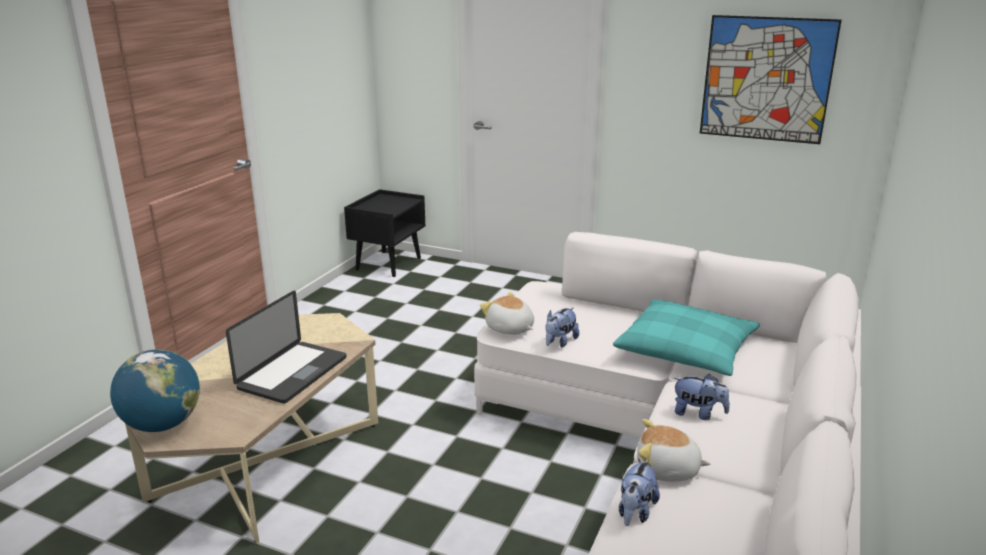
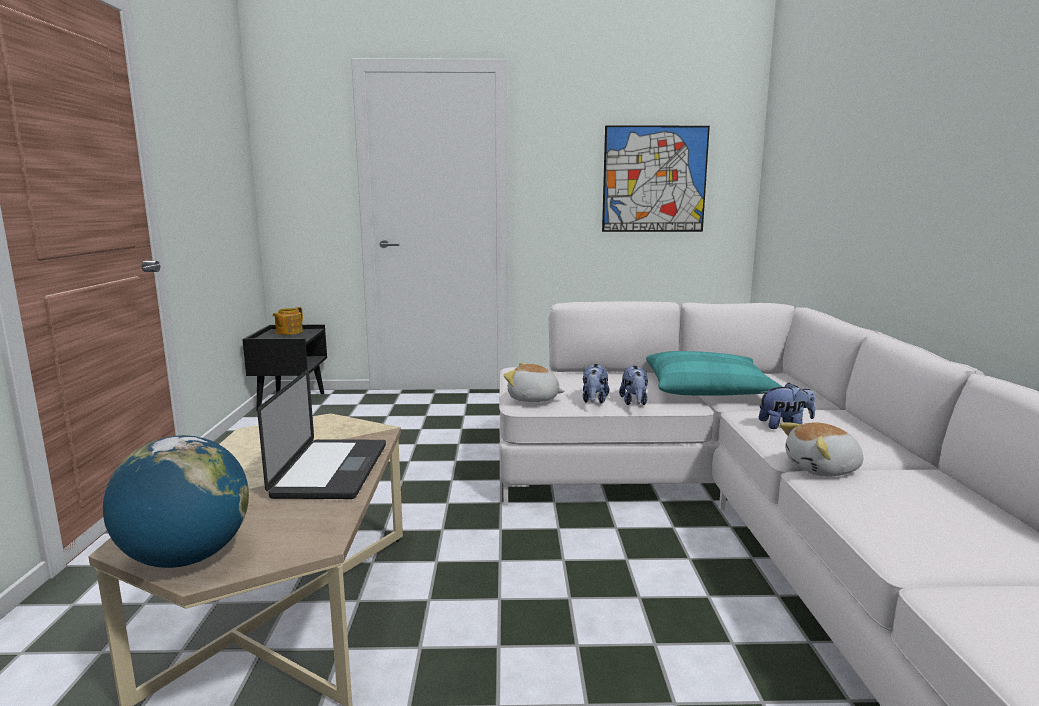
camera: 25 degrees left, 10 degrees down
plush toy [619,459,660,526] -> plush toy moved to [619,366,648,405]
none -> teapot [272,307,303,335]

